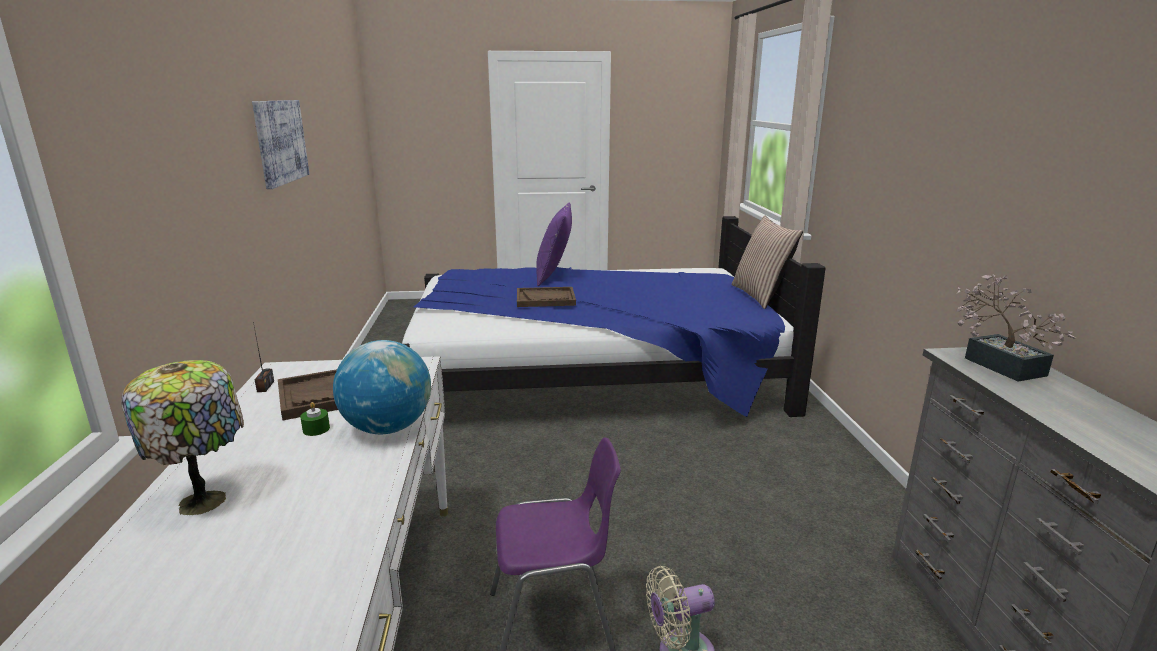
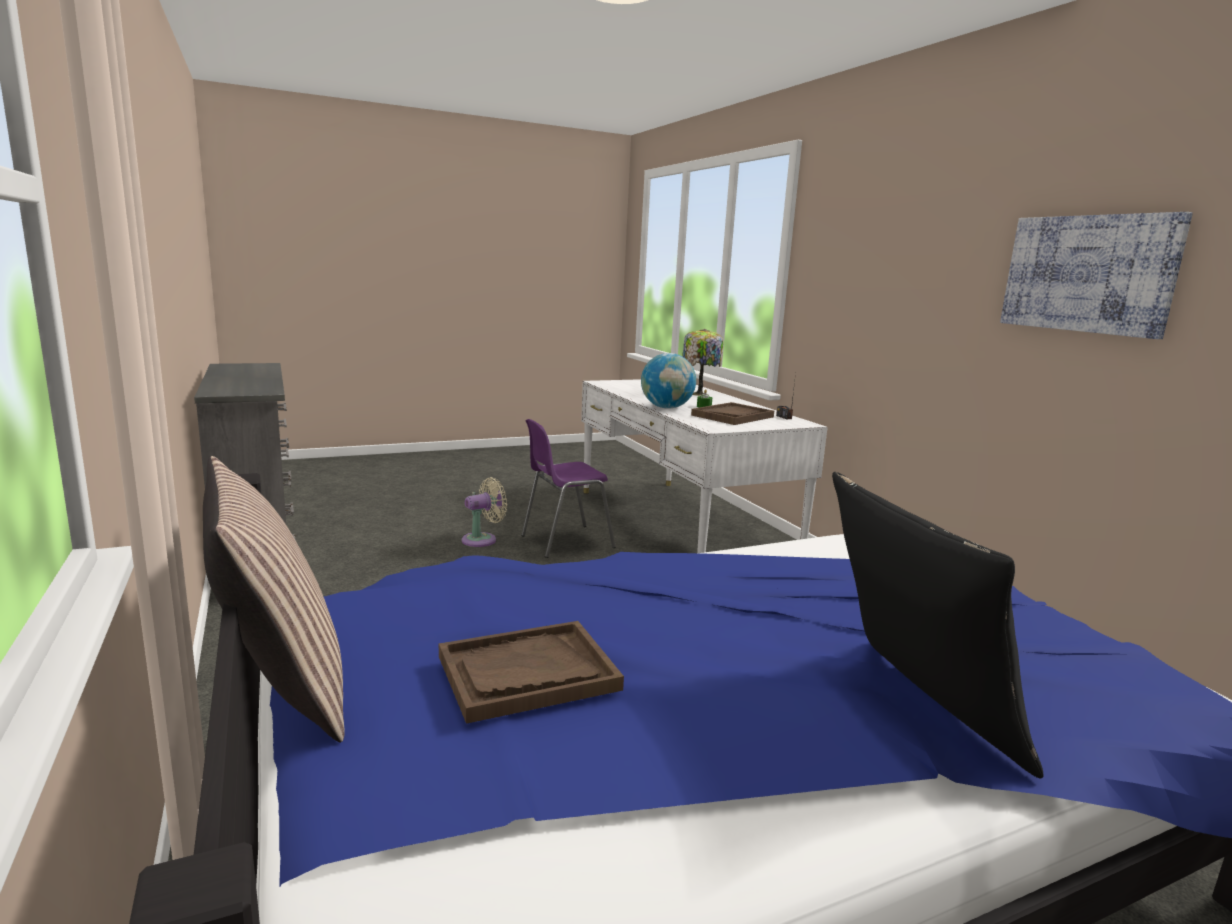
camera: 160 degrees right, 5 degrees down
brown tray [517,287,576,307] -> brown tray moved to [439,621,624,724]
purple pillow [536,202,572,286] -> black pillow [832,472,1044,779]
potted plant [957,274,1076,382] -> none

